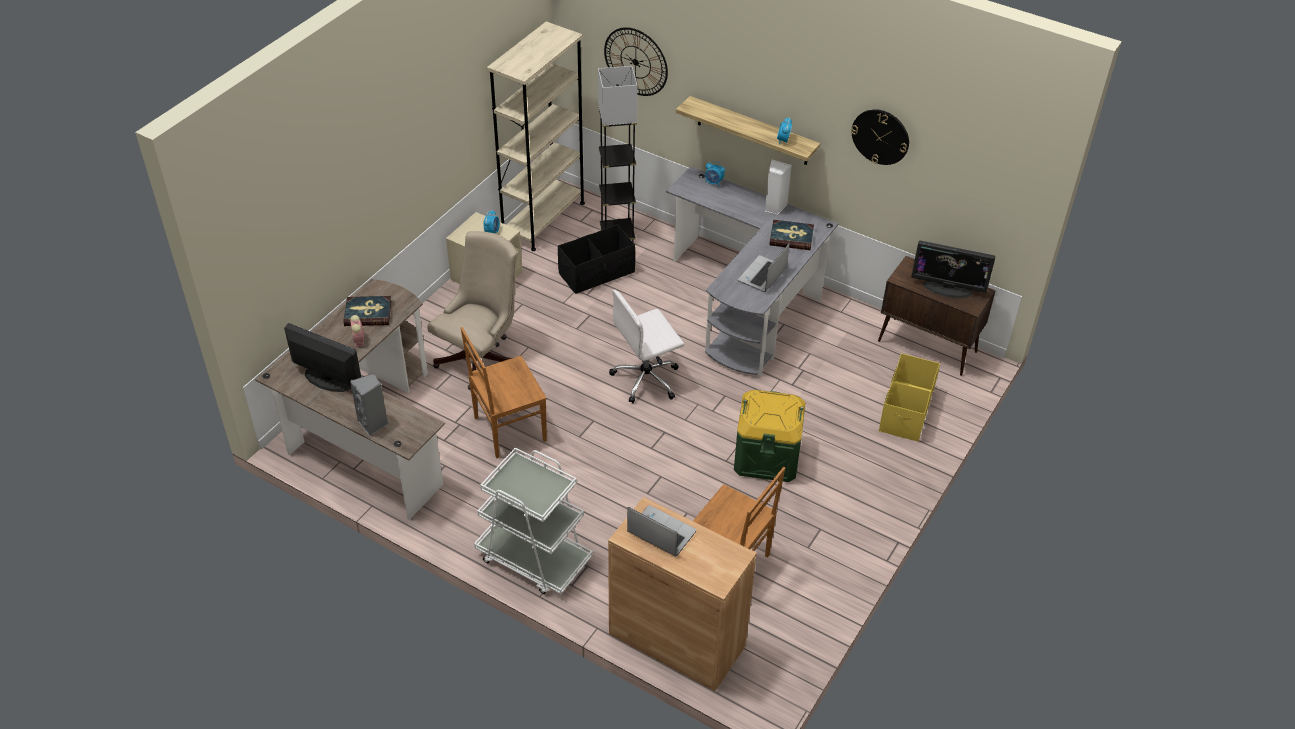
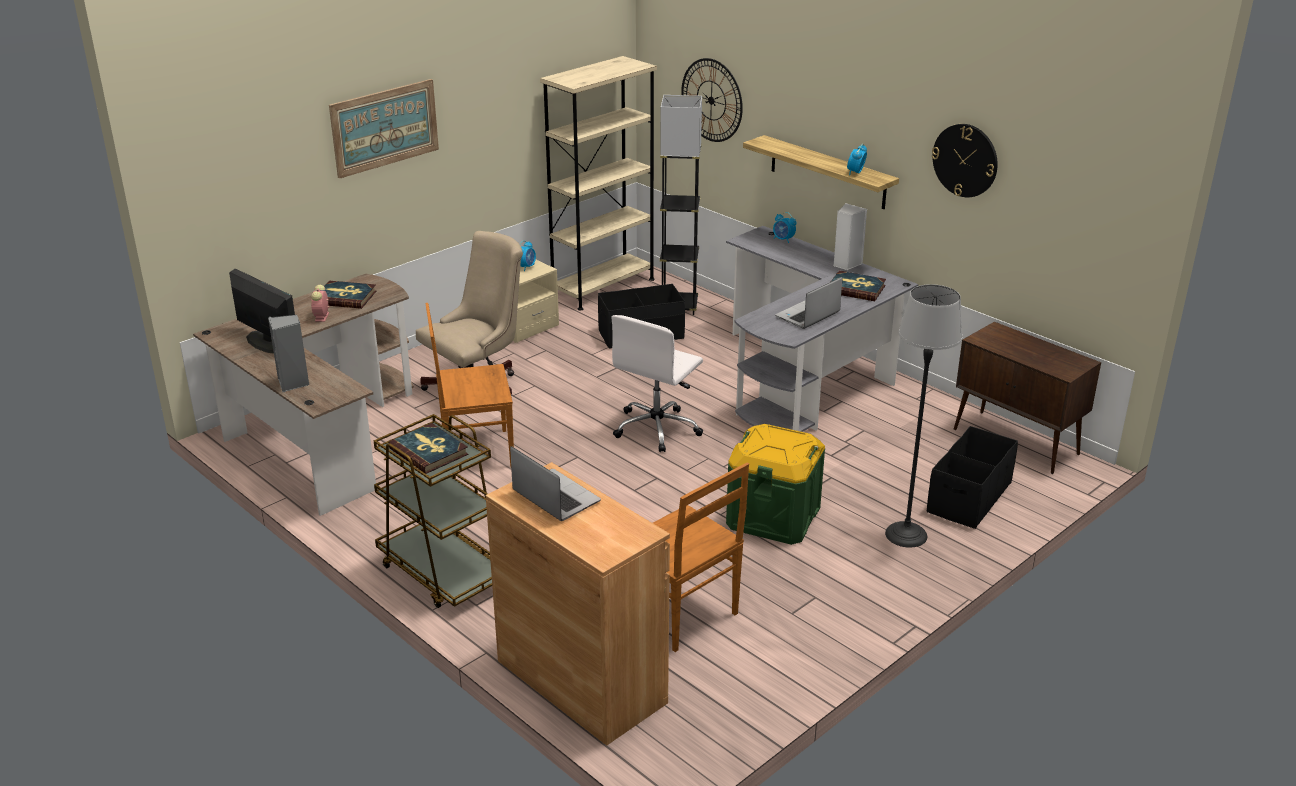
camera: 15 degrees right, 15 degrees down
white cart [474,447,593,594] -> brown cart [374,414,492,608]
white office chair [609,290,684,403] -> white office chair turned 45 degrees counterclockwise [611,315,703,452]
yellow storage box [879,353,940,442] -> black storage box [927,426,1018,529]
monitor [911,241,995,298] -> none
none -> picture [329,79,439,179]
none -> book [389,423,468,474]
none -> floor lamp [885,284,963,548]

